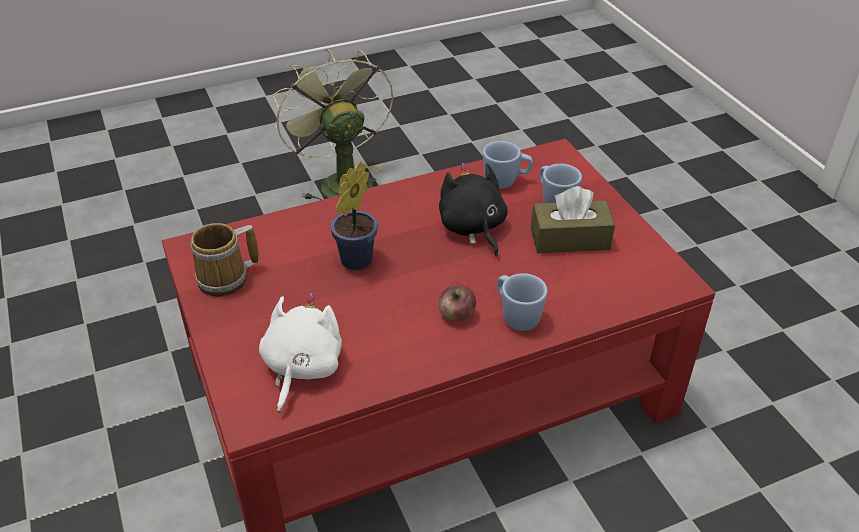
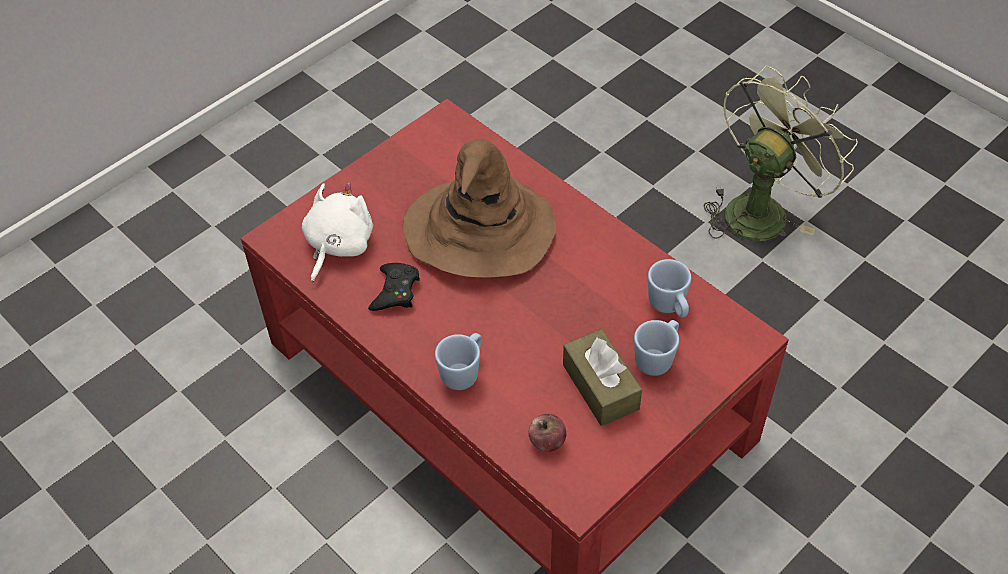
camera: 70 degrees right, 10 degrees up
mug [190,223,259,297] -> none
white plush toy [259,293,342,413] -> white plush toy turned 60 degrees counterclockwise [302,182,373,283]
potted plant [330,162,378,270] -> brown hat [403,139,556,278]
apple [438,285,476,321] -> apple moved to [528,414,566,452]
black plush toy [439,163,508,256] -> none
none -> black game controller [368,263,420,311]

